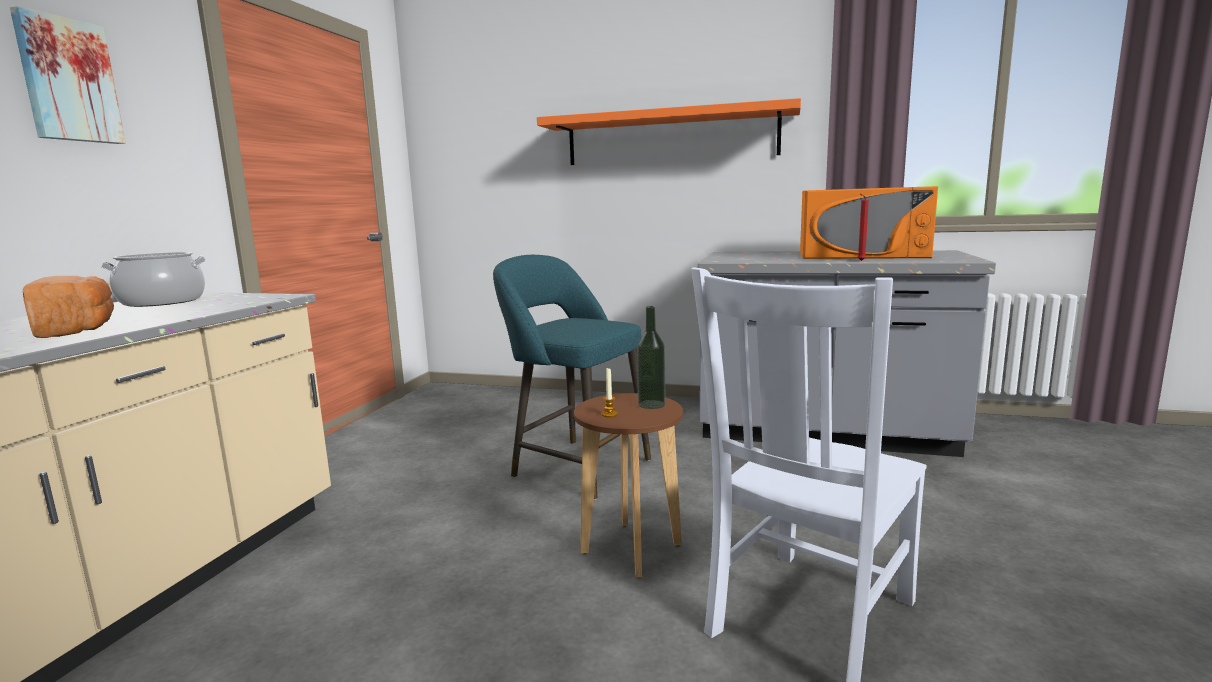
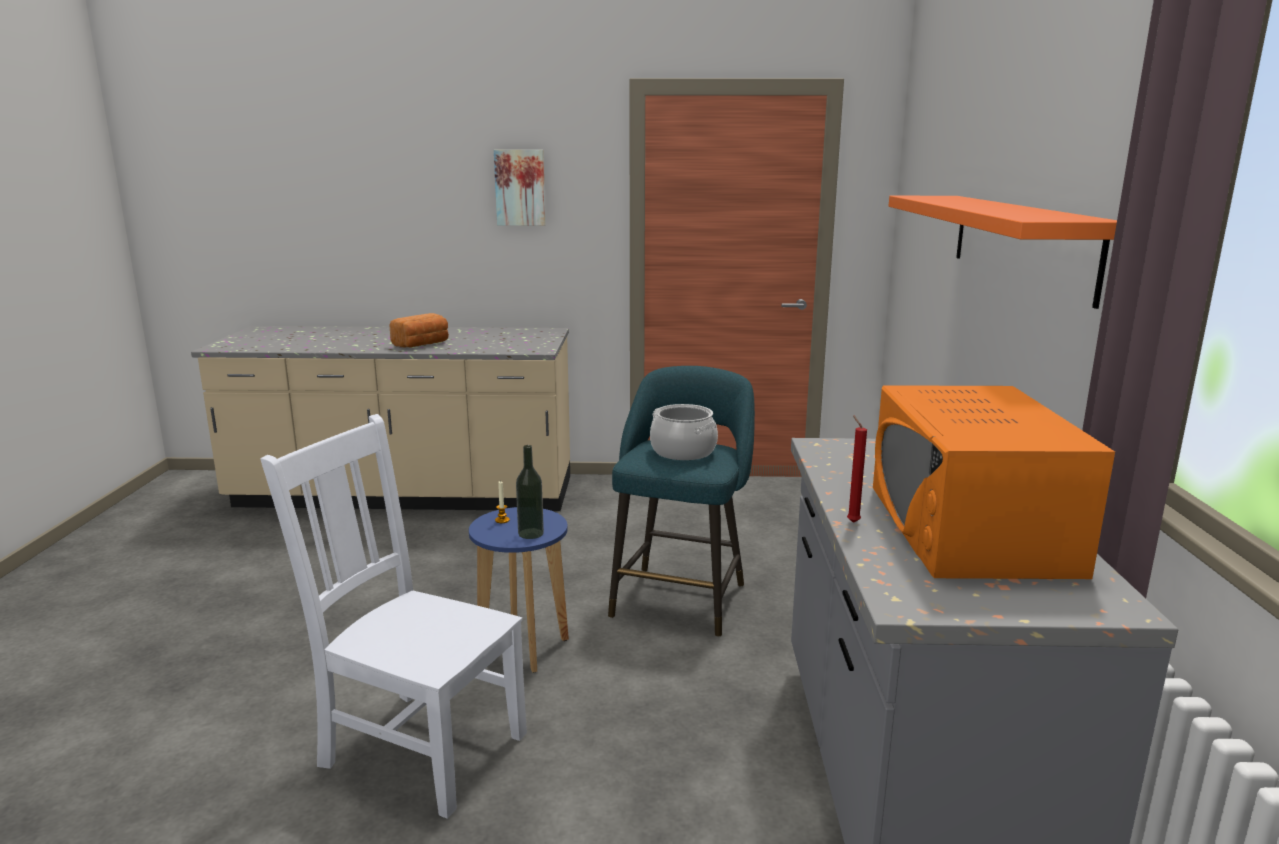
camera: 75 degrees right, 5 degrees up
cooking pot [101,252,206,307] -> cooking pot moved to [650,404,718,460]
brown stool [574,393,683,578] -> blue stool [469,507,569,673]

